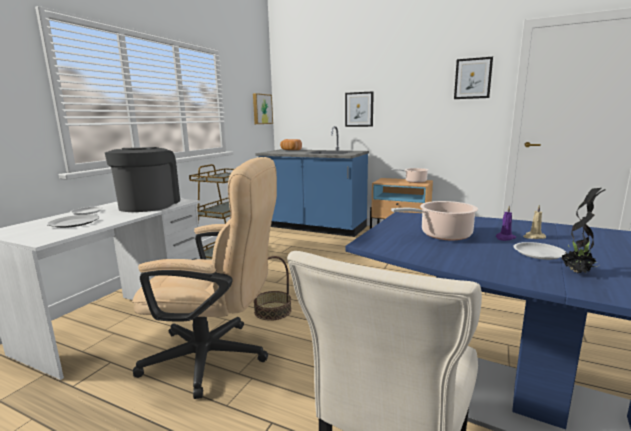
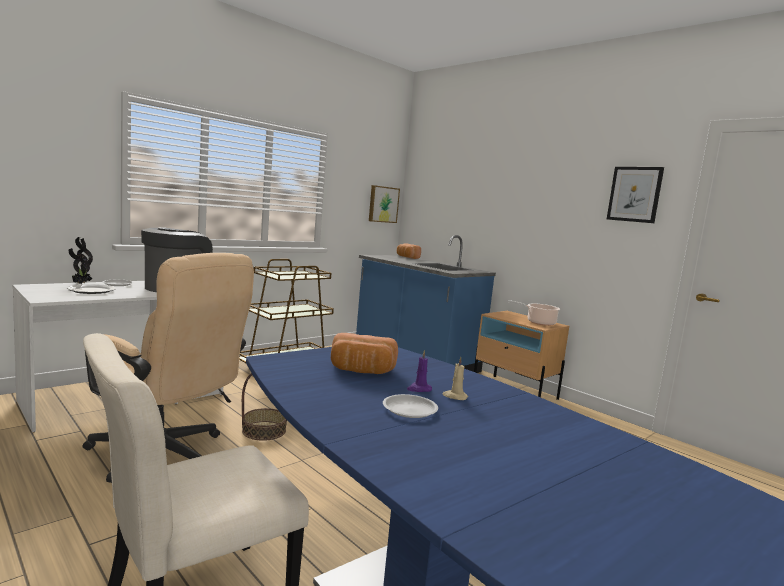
camera: 20 degrees right, 5 degrees down
picture [345,91,374,127] -> none
cooking pot [391,201,478,240] -> bread [331,333,398,374]
potted plant [561,188,605,274] -> potted plant moved to [69,237,93,284]

